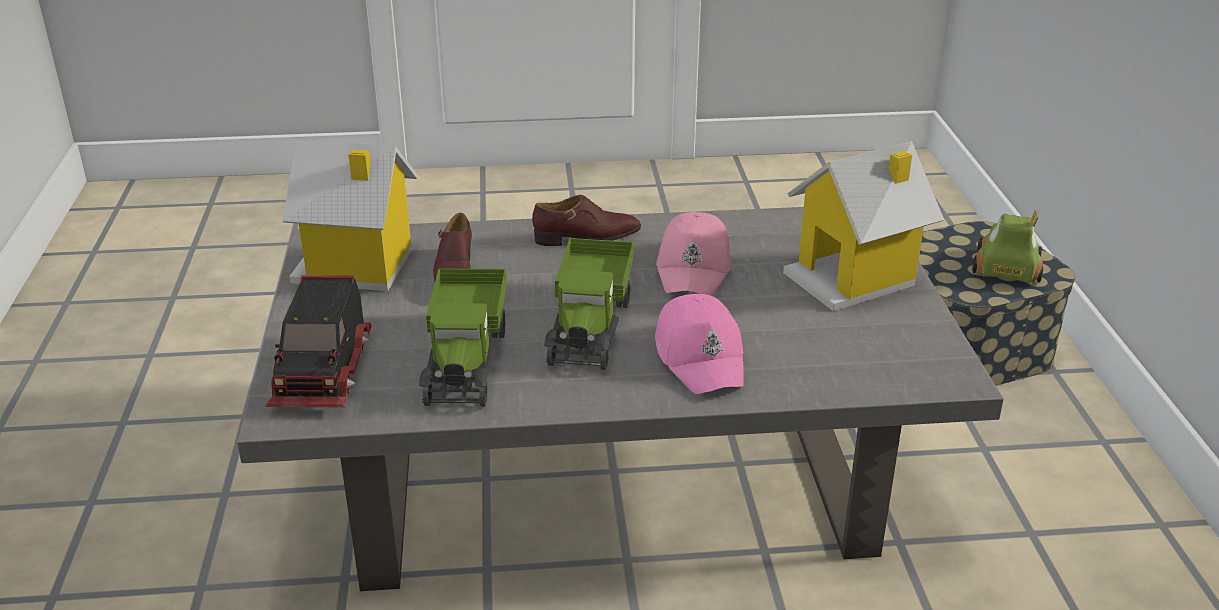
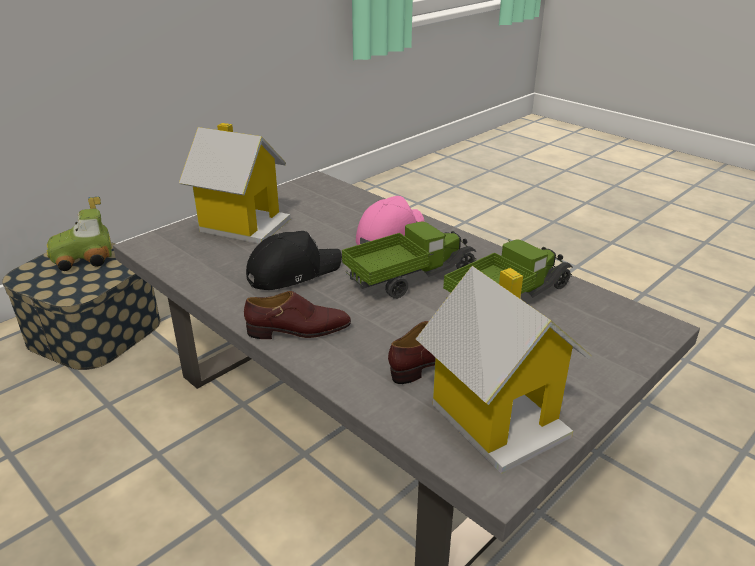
camera: 130 degrees left, 0 degrees up
toy truck [265,275,372,407] -> none
brown shoe [532,195,641,246] -> brown shoe turned 135 degrees clockwise [244,291,351,339]
pink cap [656,212,731,296] -> black cap [246,231,342,290]

